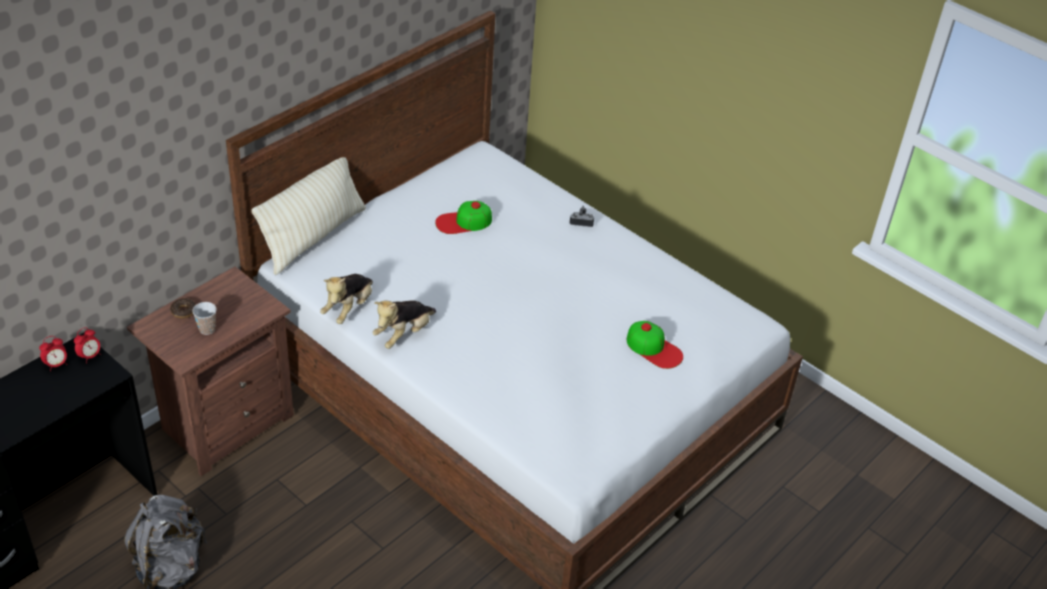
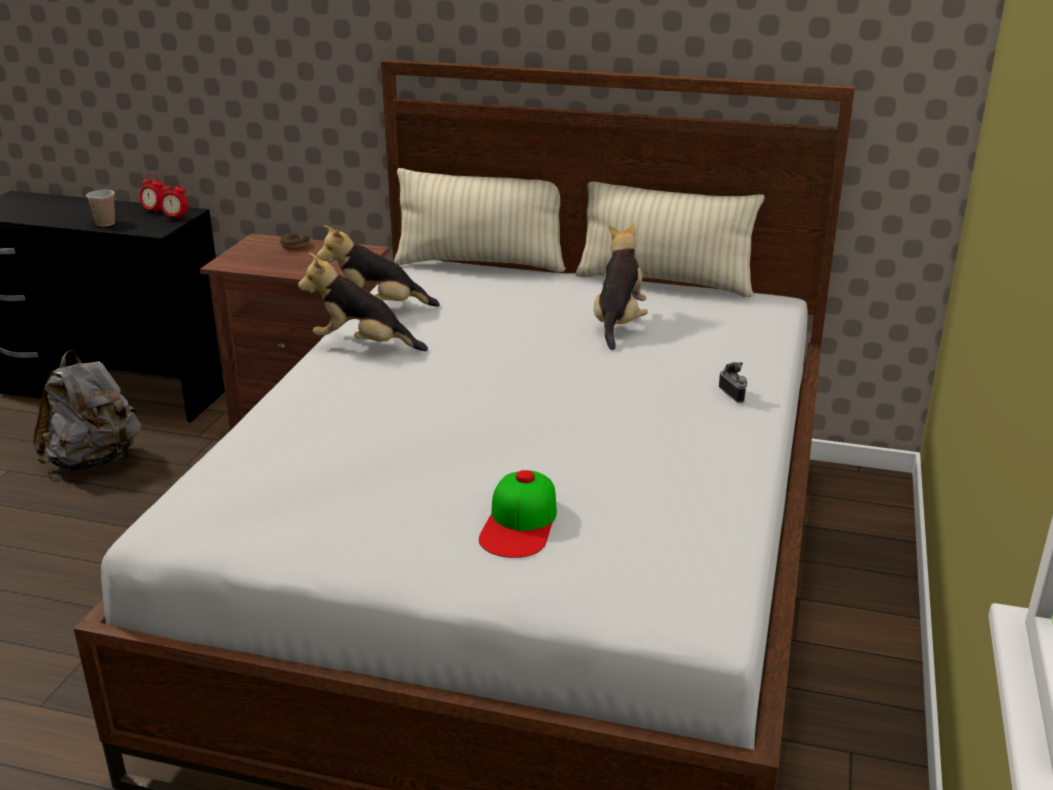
camera: 65 degrees right, 15 degrees down
cup [192,302,217,335] -> cup moved to [86,190,115,227]
cap [435,201,492,234] -> plush toy [594,224,648,350]
none -> beige pillow [576,182,765,297]

